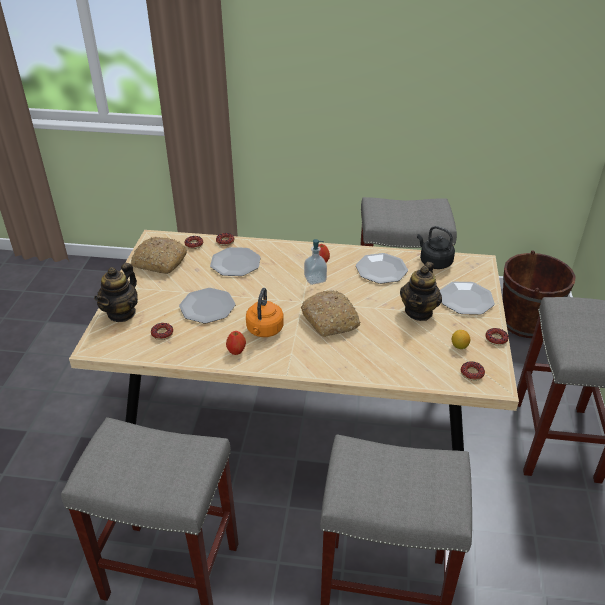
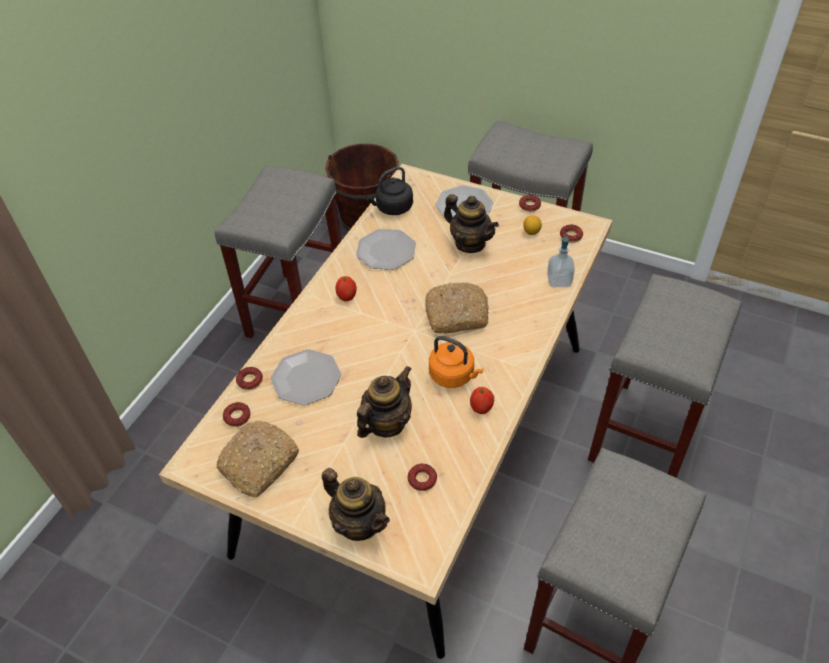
camera: 70 degrees left, 10 degrees up
plate [179,288,236,323] -> teapot [357,366,412,438]
soap dispenser [304,239,327,285] -> soap dispenser moved to [547,235,575,287]

